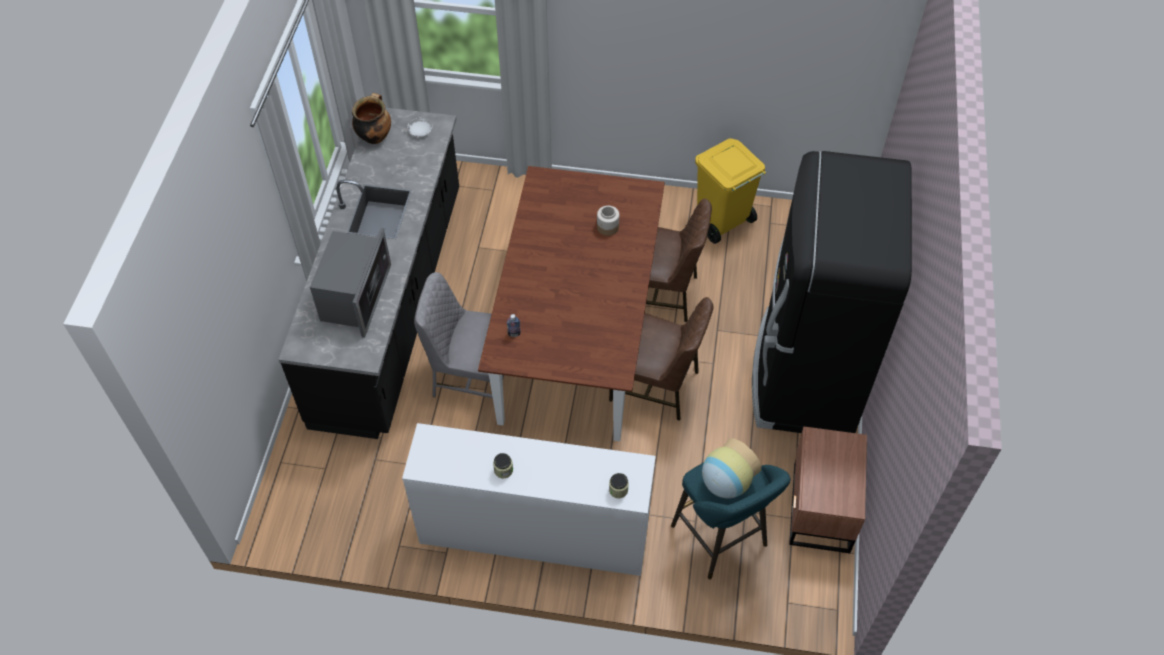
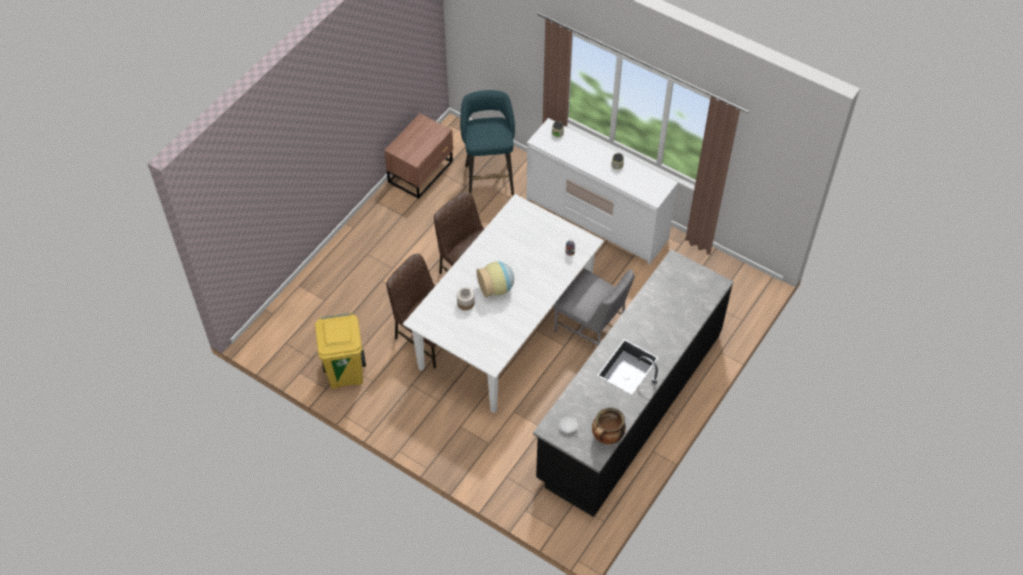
camera: 155 degrees left, 0 degrees up
microwave [310,228,391,338] -> none
brown dining table [478,166,665,441] -> white dining table [403,194,604,413]
vase [702,438,761,499] -> vase moved to [476,262,514,298]
black fridge [752,151,912,433] -> none

